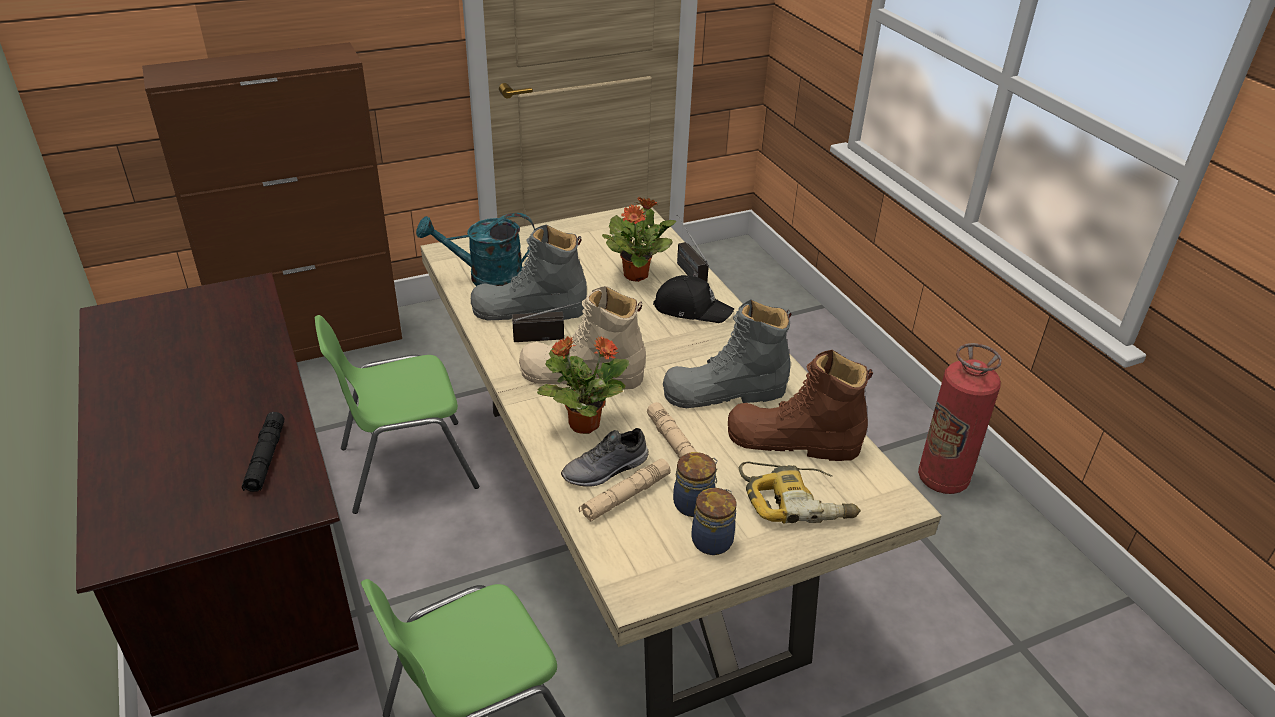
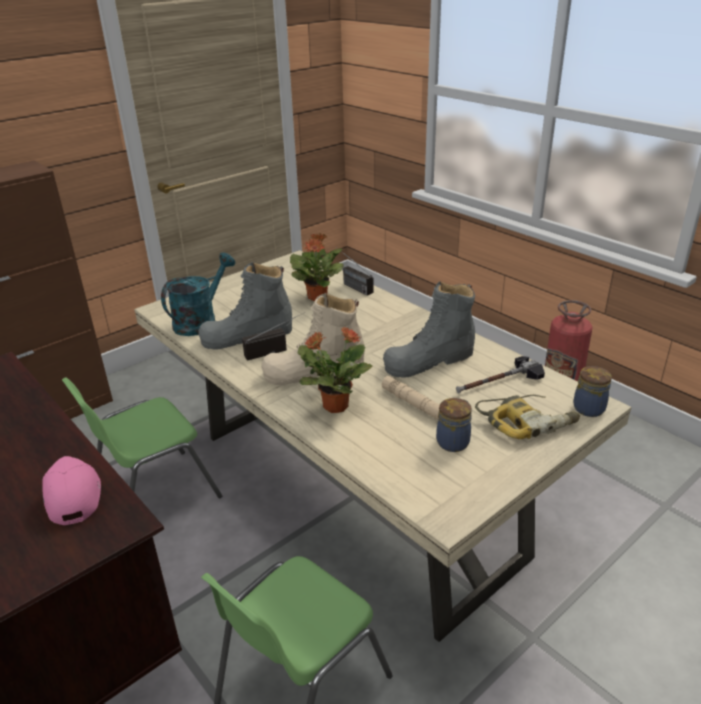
camera: 15 degrees left, 5 degrees down
black flashlight [242,412,284,492] -> pink cap [42,456,101,525]
turquoise watering can [416,213,535,286] -> turquoise watering can turned 150 degrees clockwise [161,253,235,336]
grey shoe [561,428,649,487] -> none
beige flashlight [578,459,671,522] -> none
black cap [653,275,734,323] -> none
jar [691,488,737,555] -> jar moved to [573,366,612,417]
brown boot [728,350,873,461] -> hammer [456,356,545,393]

